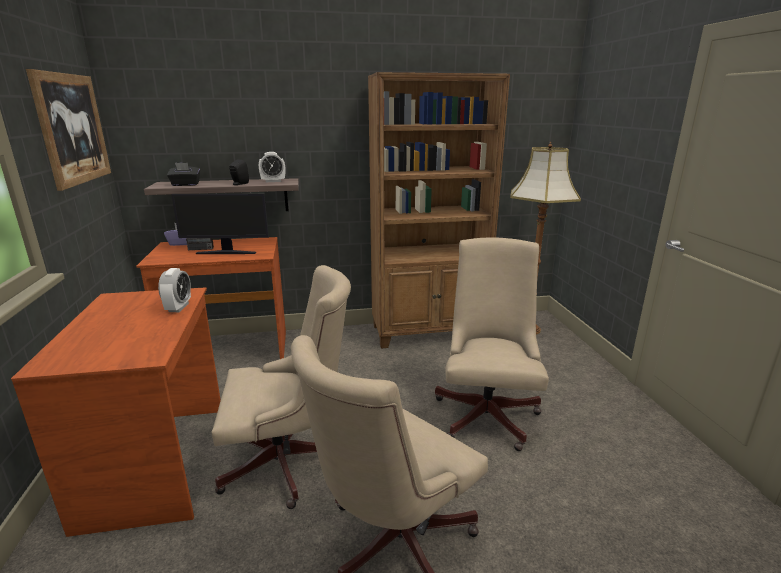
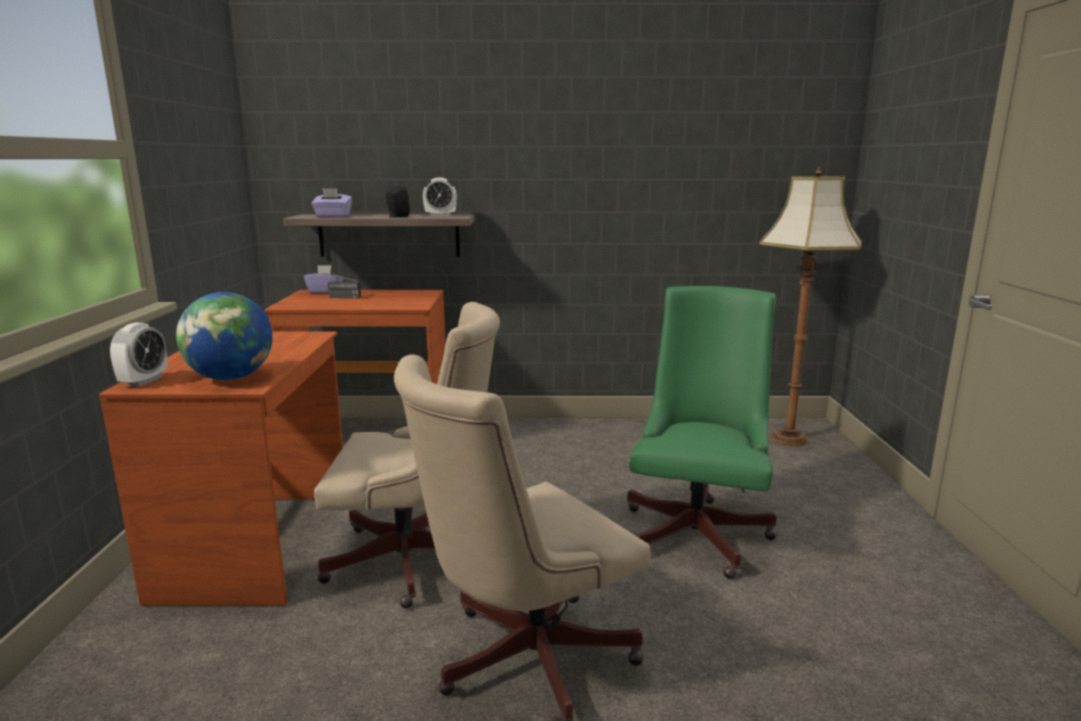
camera: 10 degrees right, 5 degrees down
picture [26,69,111,191] -> none
alarm clock [158,268,191,312] -> alarm clock moved to [110,322,167,387]
black tissue box [167,163,200,186] -> purple tissue box [311,188,352,217]
monitor [171,194,269,254] -> none
brown bookcase [368,72,510,349] -> none
beige office chair [435,238,549,451] -> green office chair [627,286,777,579]
none -> globe [176,292,273,380]

